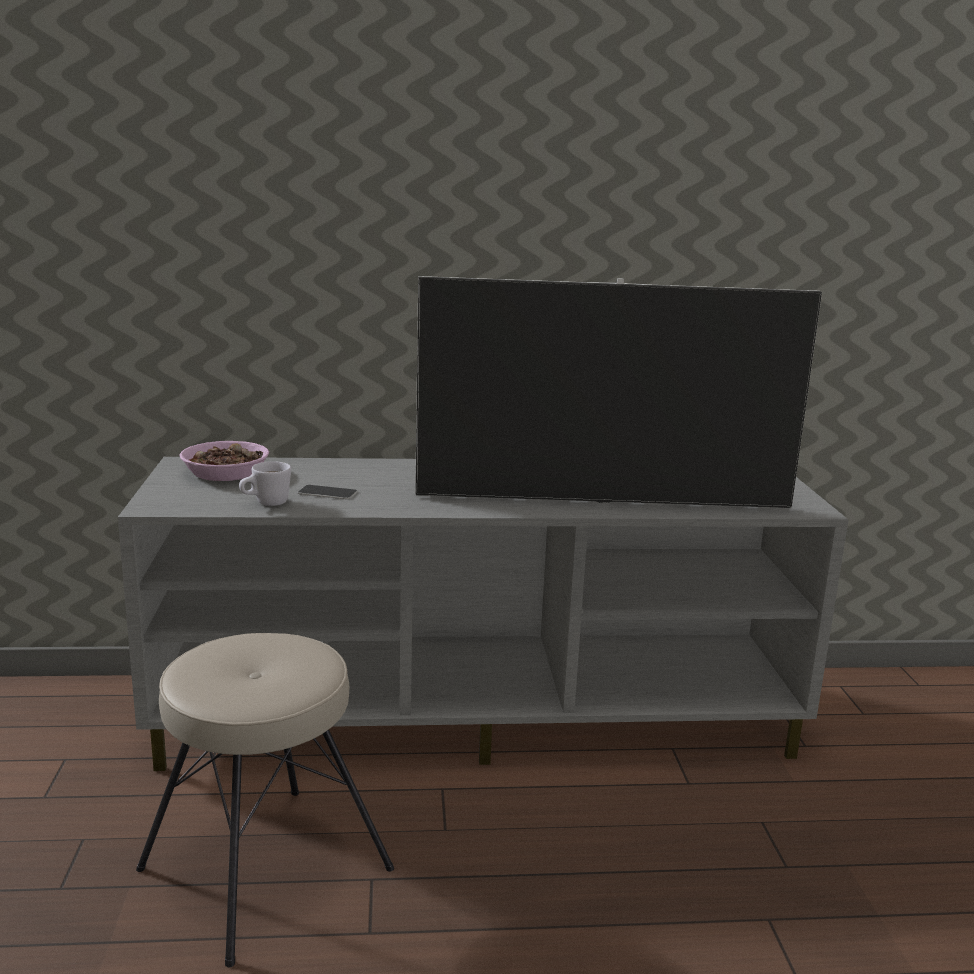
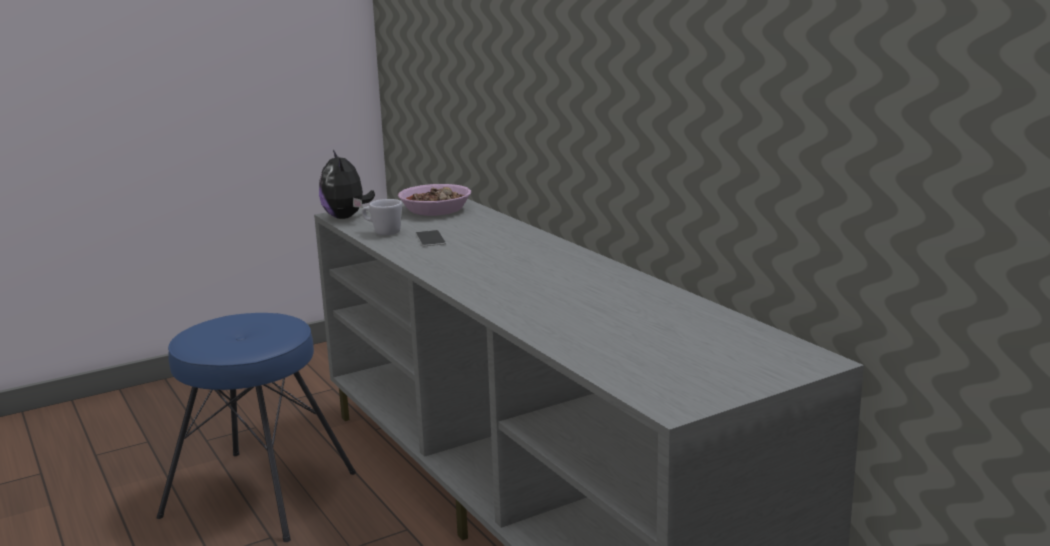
camera: 65 degrees right, 0 degrees up
beige stool [136,633,394,967] -> blue stool [157,313,356,542]
television [415,276,822,508] -> none
none -> plush toy [319,150,375,219]

